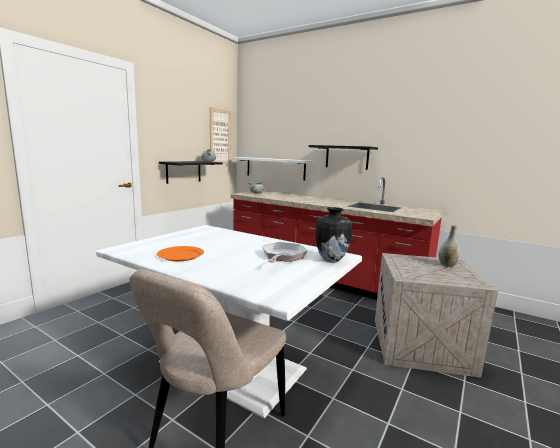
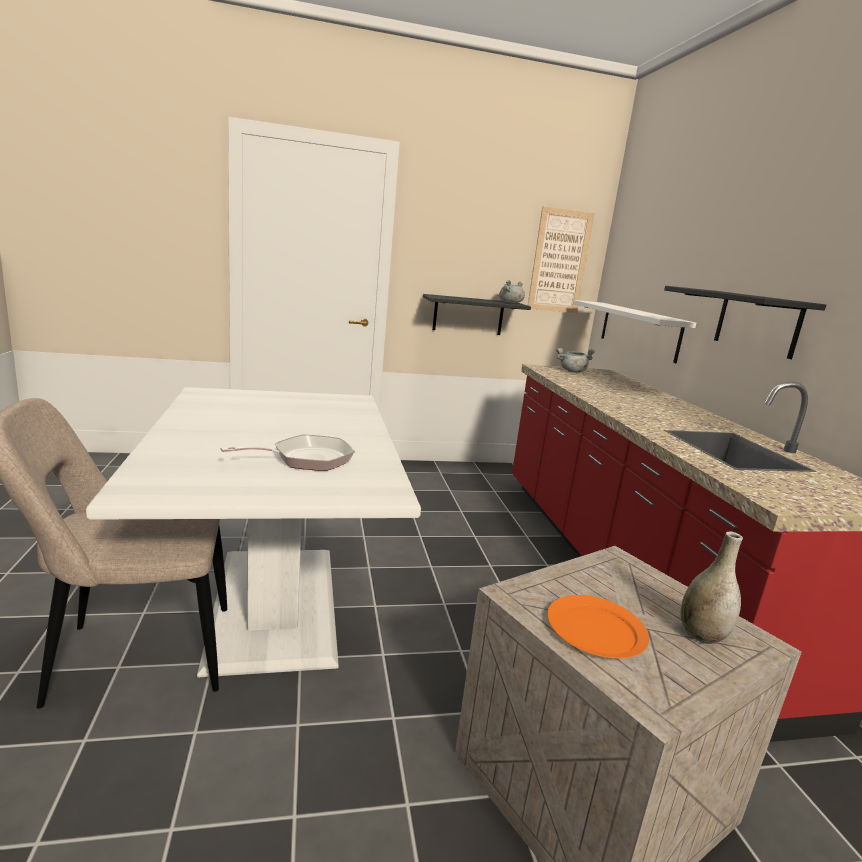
camera: 45 degrees right, 5 degrees up
orange plate [157,246,204,261] -> orange plate moved to [547,595,649,658]
vase [315,207,352,263] -> none

